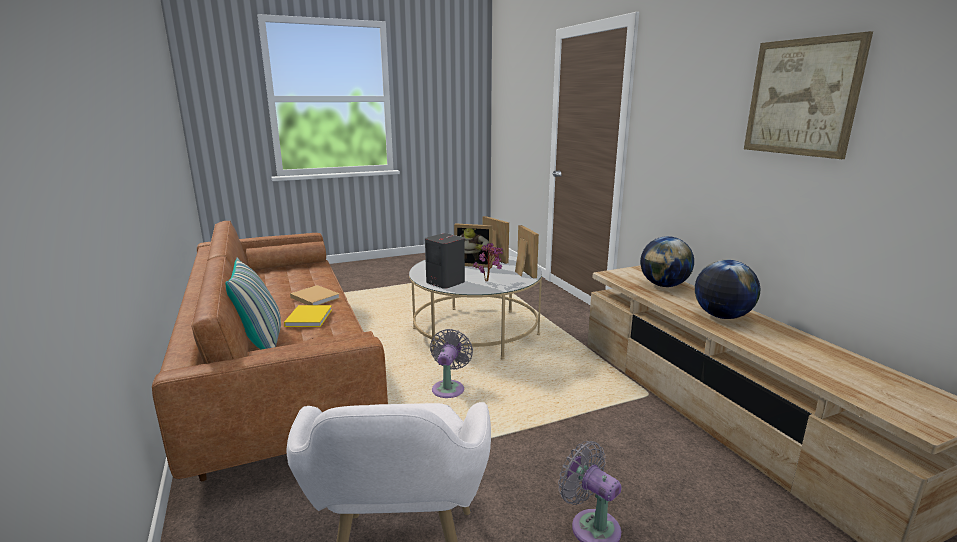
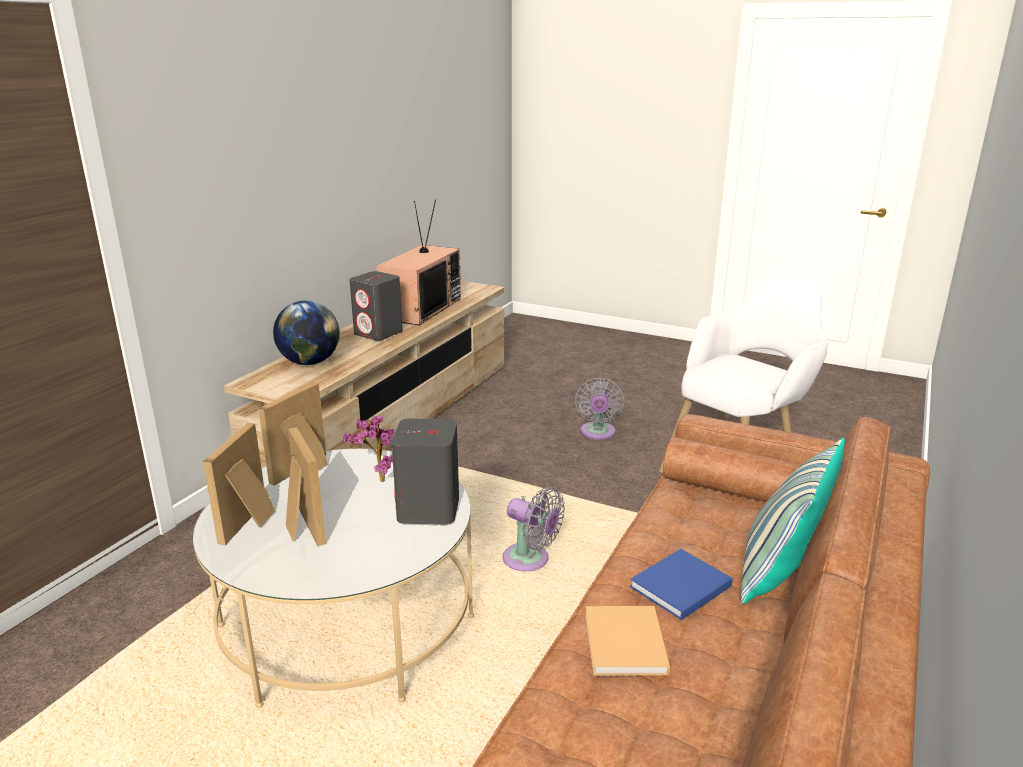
camera: 130 degrees left, 5 degrees up
yellow book [284,305,332,327] -> blue book [630,549,733,620]
grey fan [430,329,473,398] -> grey fan turned 120 degrees counterclockwise [502,487,565,571]
globe [695,260,760,319] -> grey speaker [349,271,403,341]
picture [744,31,873,159] -> none
none -> television [376,199,461,325]

